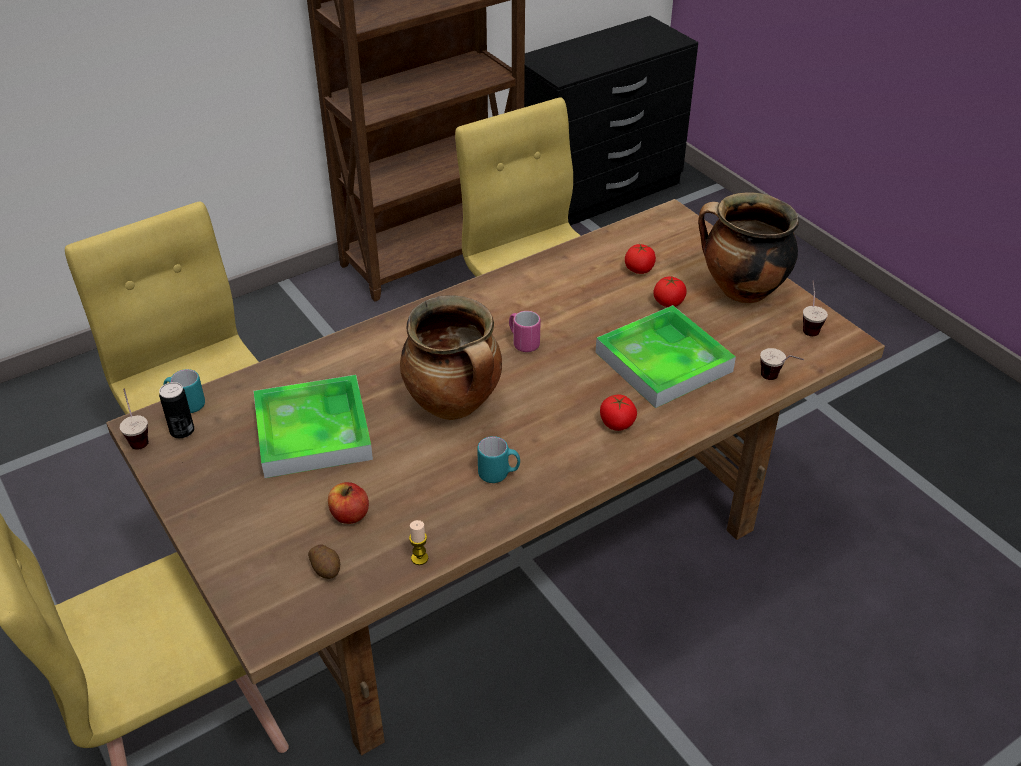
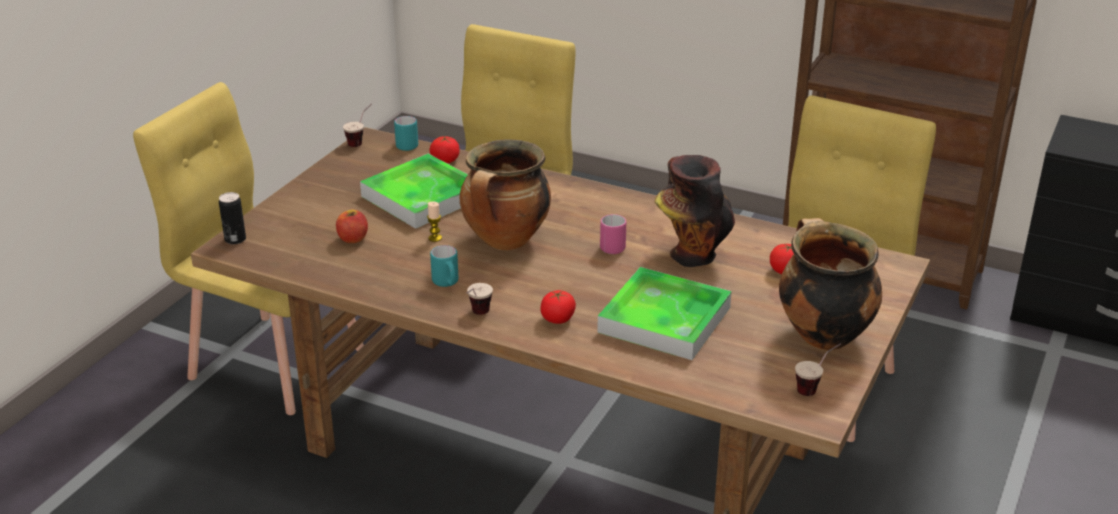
camera: 60 degrees right, 10 degrees down
can [159,382,194,438] -> can moved to [219,192,246,244]
potato [308,544,340,579] -> none
candle [409,520,428,565] -> candle moved to [427,201,442,242]
tomato [654,276,687,307] -> tomato moved to [430,136,460,163]
cup [760,348,804,380] -> cup moved to [467,283,493,315]
none -> vase [655,155,735,267]

